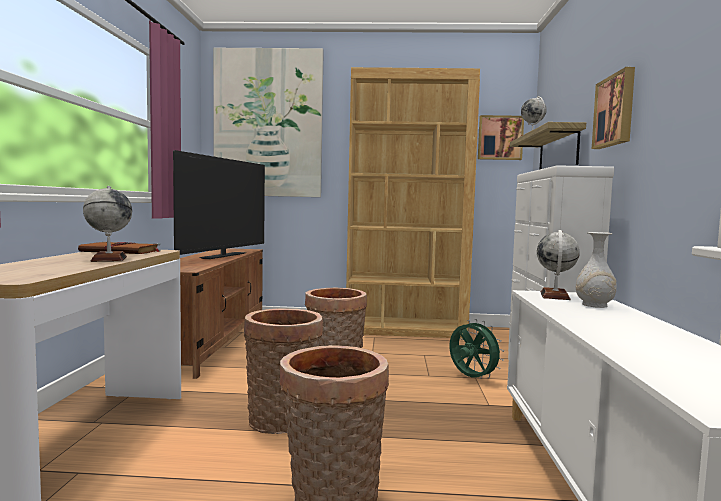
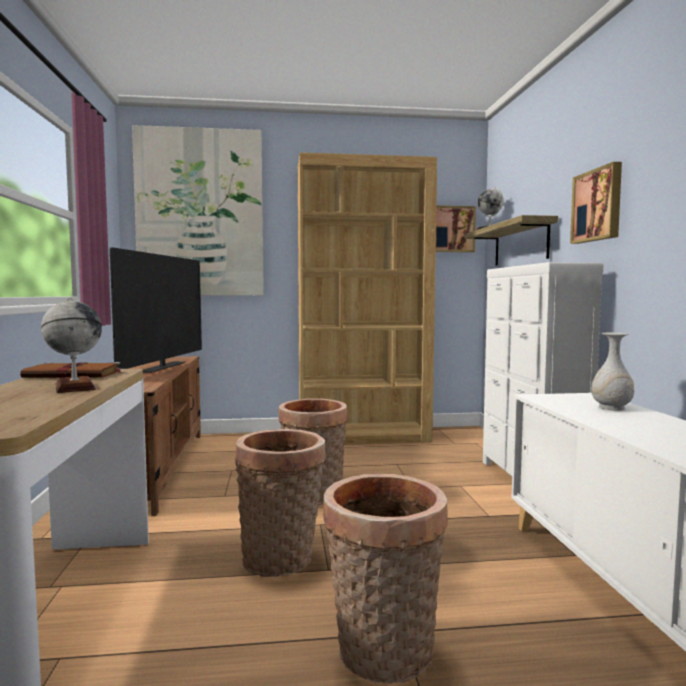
camera: 10 degrees left, 0 degrees up
green fan [449,319,504,379] -> none
globe [537,230,580,300] -> none

